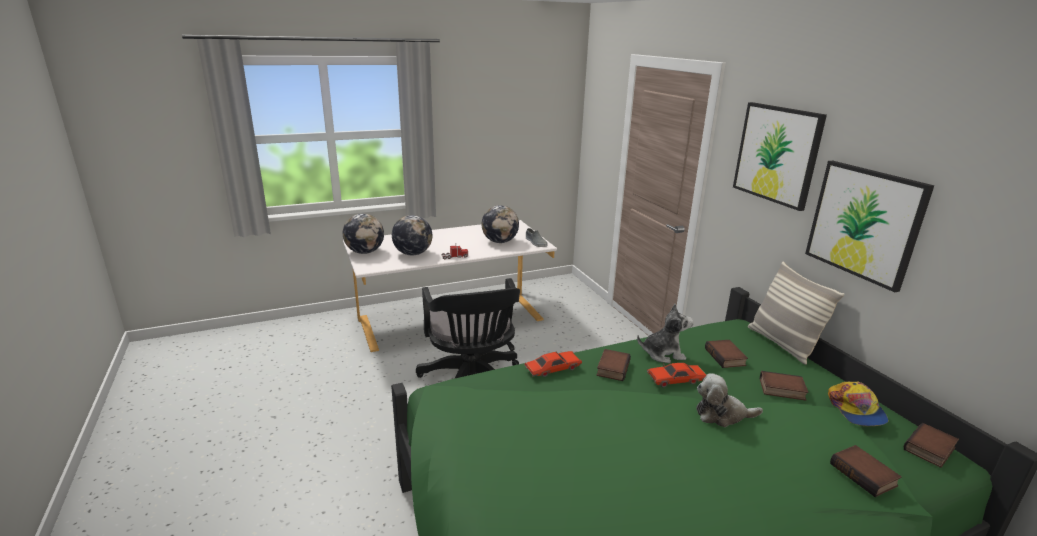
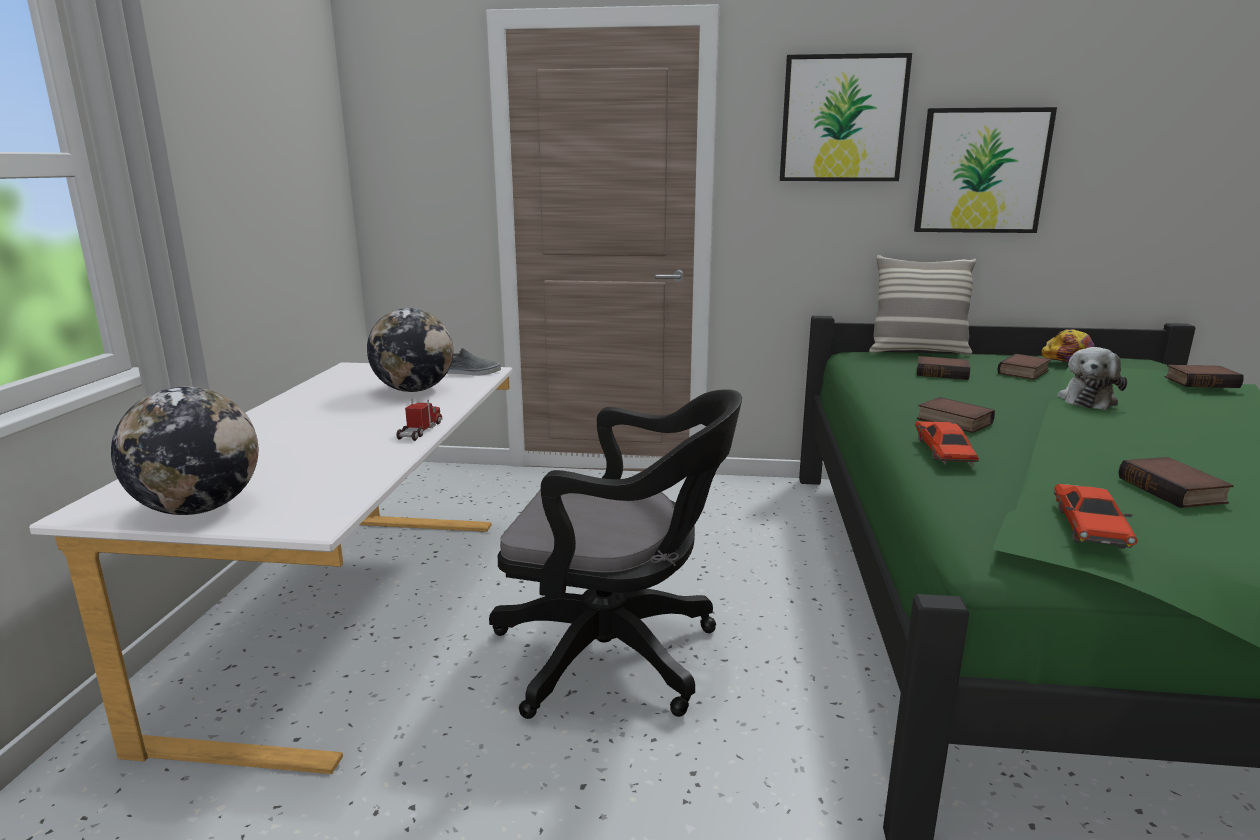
camera: 60 degrees left, 5 degrees down
globe [392,215,432,255] -> none
plush toy [637,304,694,363] -> none
red toy car [647,363,706,387] -> red toy car moved to [1054,484,1137,549]
book [904,423,959,468] -> book moved to [1119,457,1234,508]

